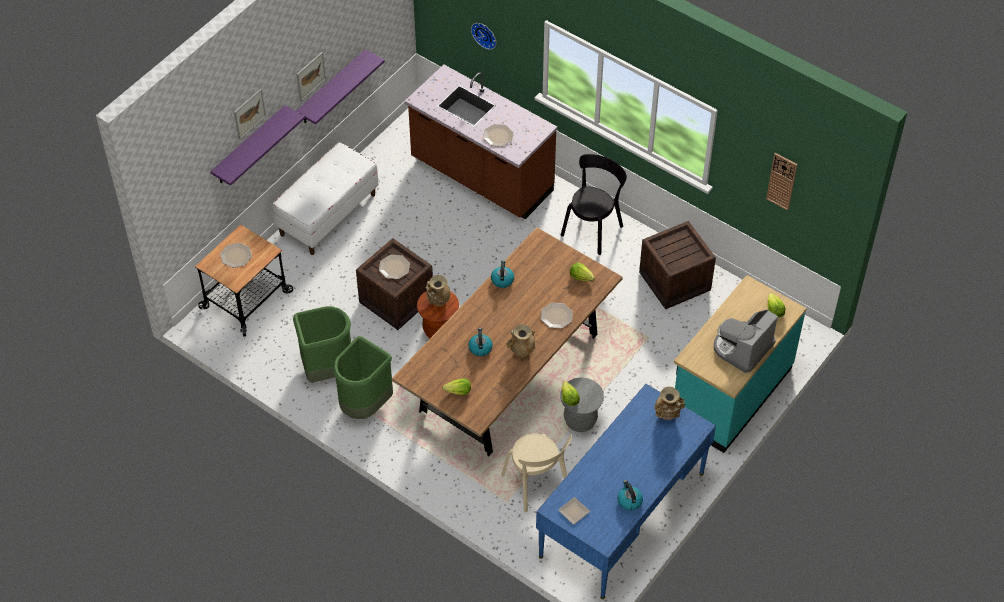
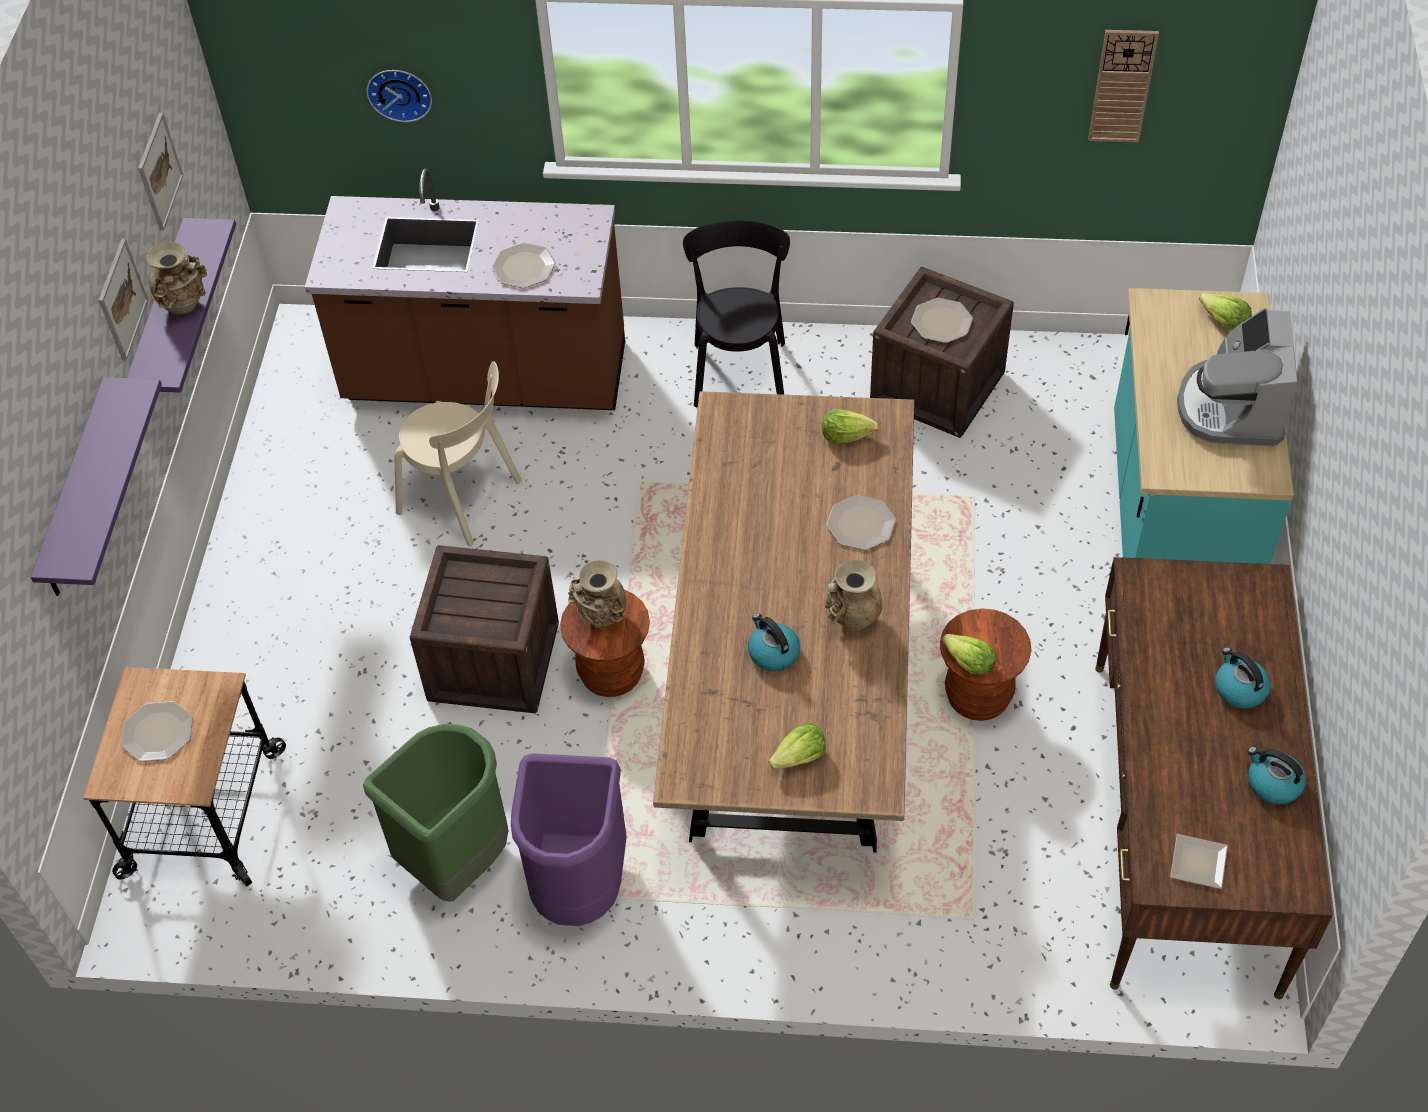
camera: 30 degrees left, 0 degrees up
picture [234,89,266,140] -> picture moved to [138,113,183,230]
white bench [272,142,379,255] -> none
green trash can [333,336,393,419] -> purple trash can [511,753,627,926]
plate [379,255,410,279] -> plate moved to [911,298,973,343]
kettle [491,260,514,288] -> kettle moved to [1215,647,1271,708]
beige chair [501,433,572,512] -> beige chair moved to [394,361,522,547]
blue desk [536,384,716,599] -> brown desk [1095,557,1333,999]
grey stool [560,377,604,432] -> brown stool [940,609,1031,721]
beige vase [655,387,685,420] -> beige vase moved to [146,241,207,315]

